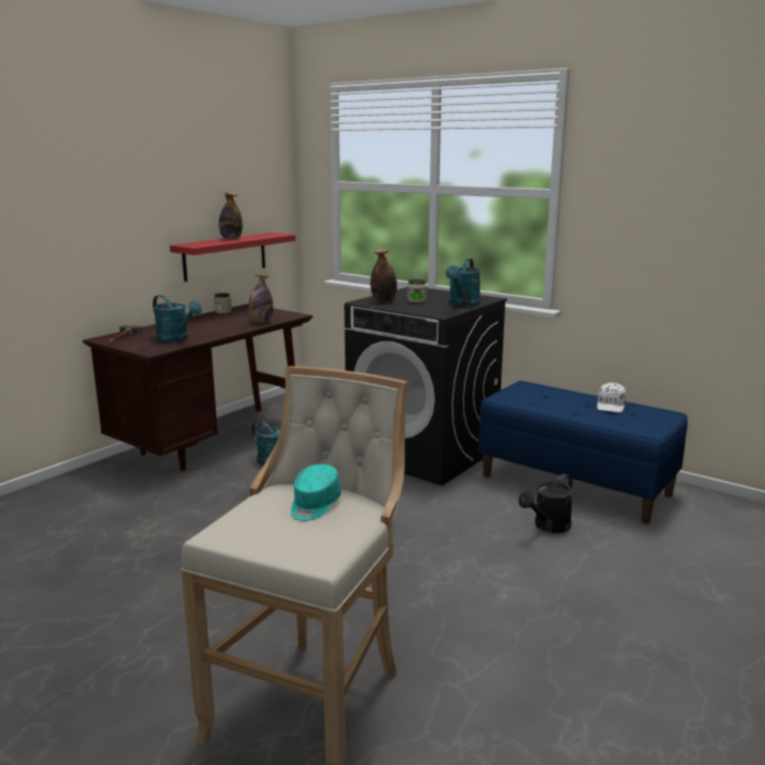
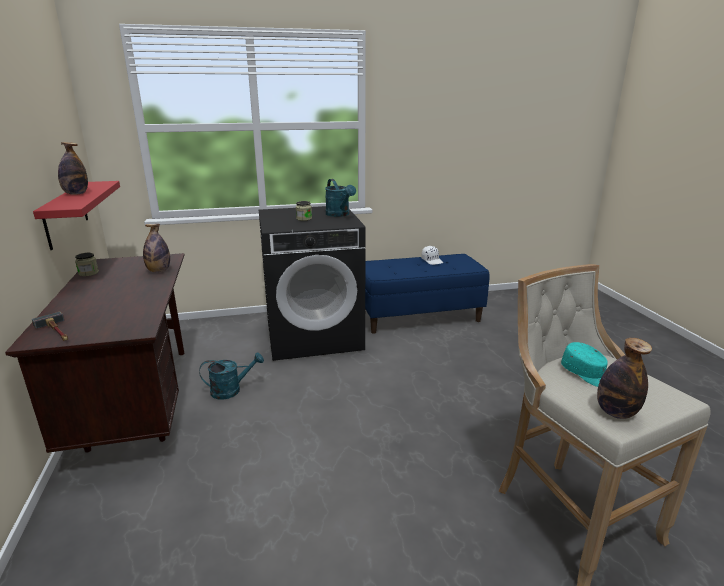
camera: 50 degrees left, 5 degrees up
turquoise watering can [153,295,202,343] -> none
bottle [370,248,397,302] -> bottle moved to [597,338,652,419]
black watering can [519,474,573,533] -> none

